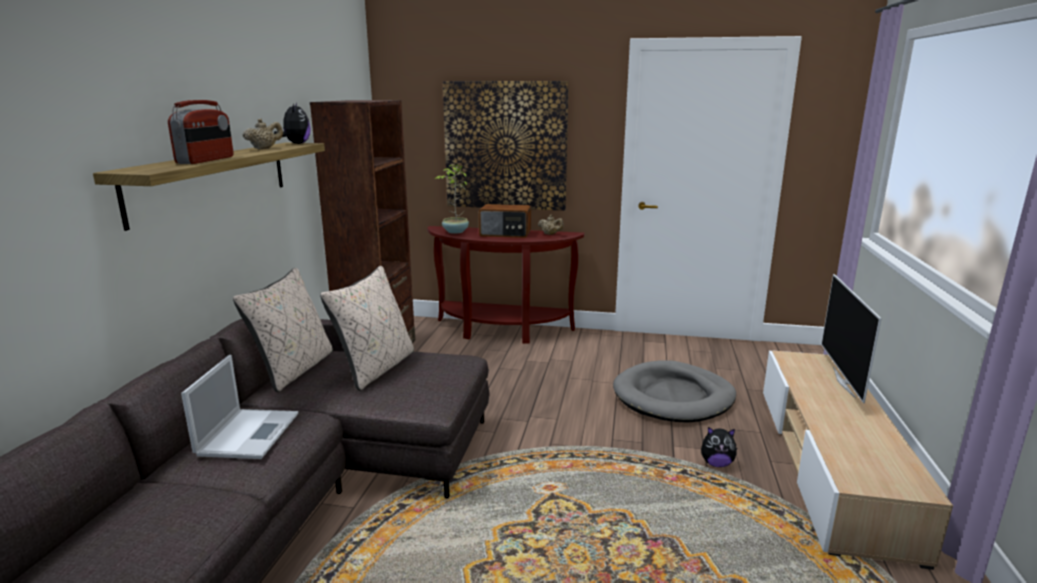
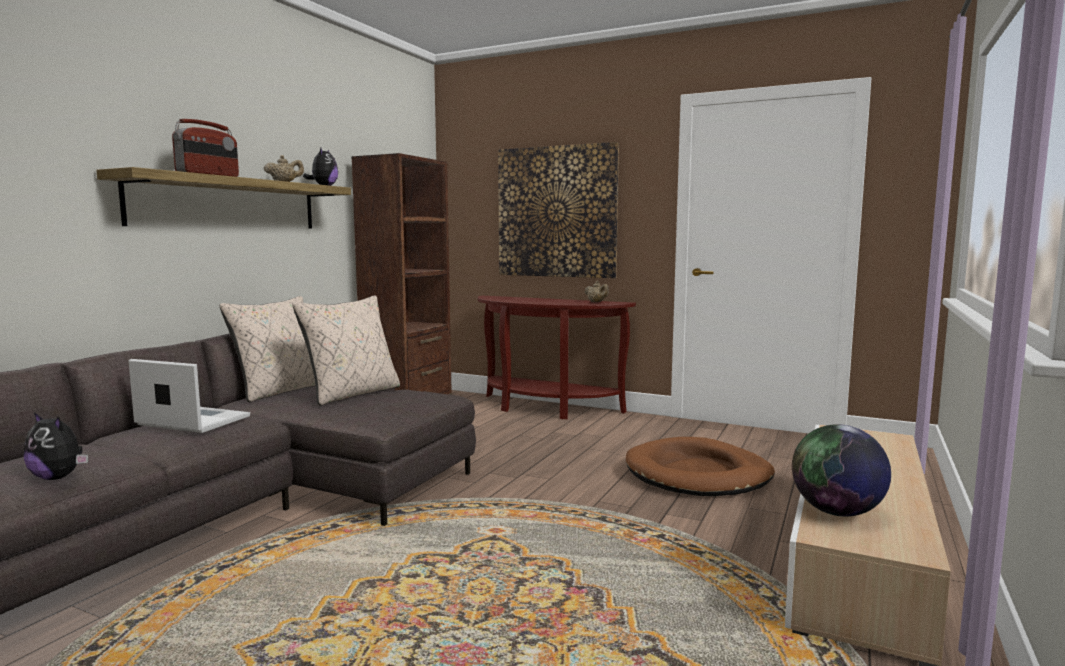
camera: 15 degrees right, 10 degrees down
laptop [181,355,298,459] -> laptop turned 90 degrees counterclockwise [128,359,250,433]
potted plant [435,164,469,234] -> none
radio [479,204,531,238] -> none
grey dog bed [613,360,736,423] -> brown dog bed [626,437,775,496]
plush toy [701,427,737,467] -> plush toy moved to [24,412,88,480]
television [821,274,882,403] -> none
none -> globe [792,424,891,517]

